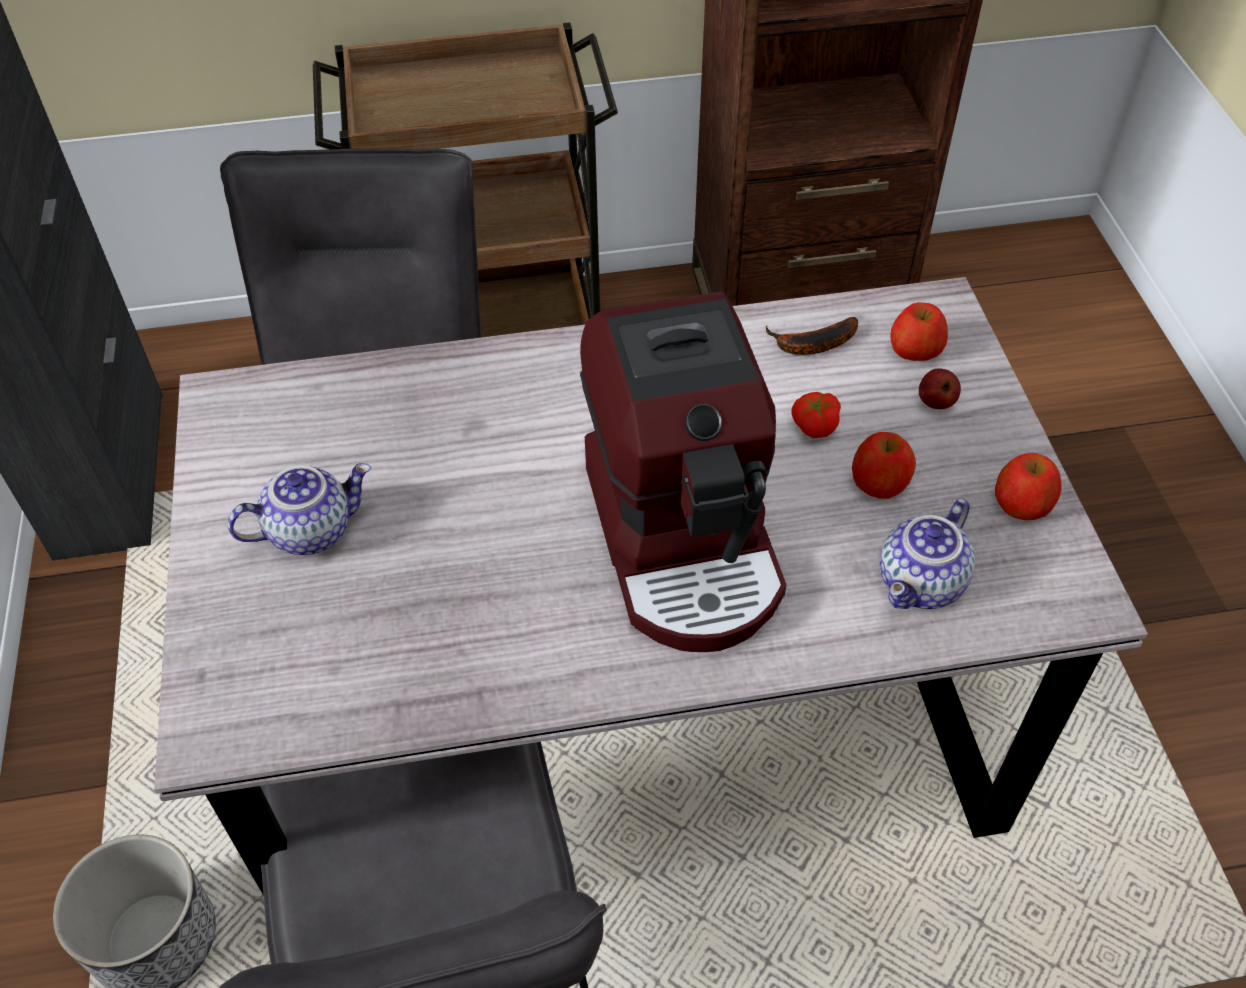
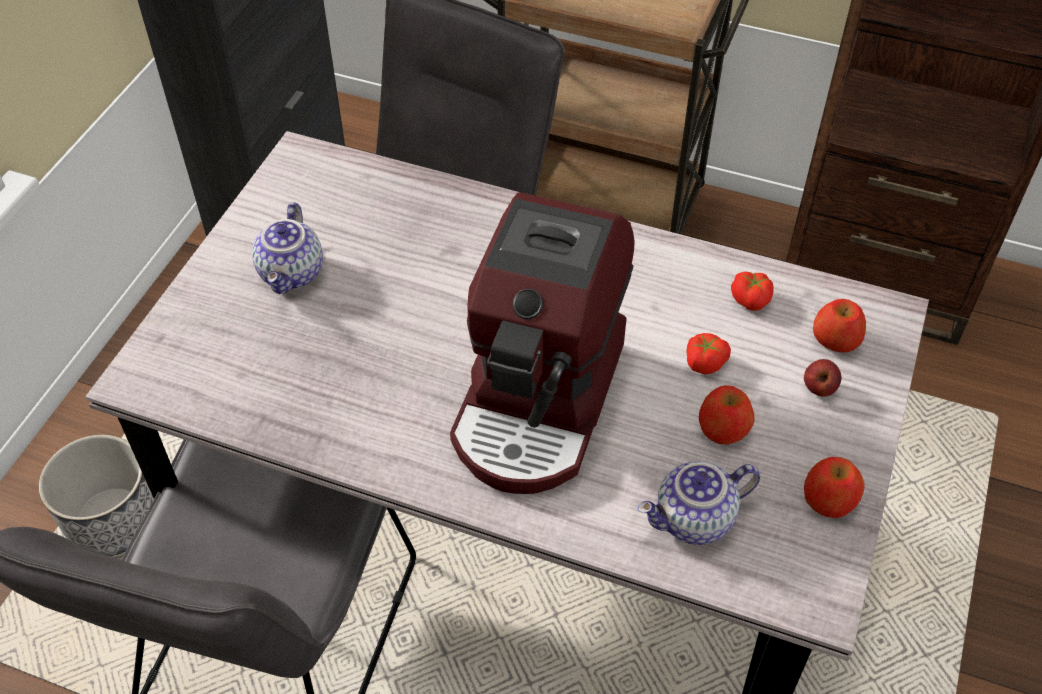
camera: 30 degrees right, 0 degrees up
teapot [228,463,371,555] -> teapot turned 90 degrees clockwise [252,202,323,294]
banana [765,317,858,355] -> tomato [731,272,774,311]

